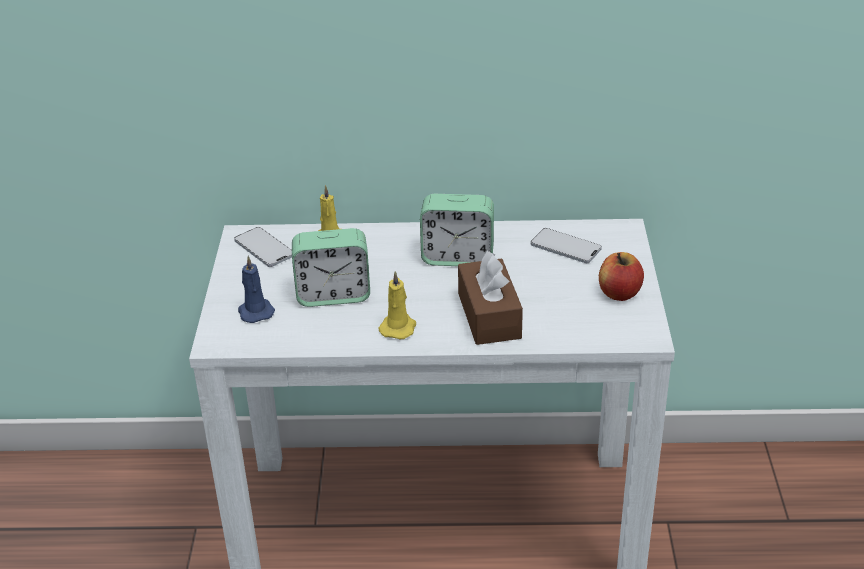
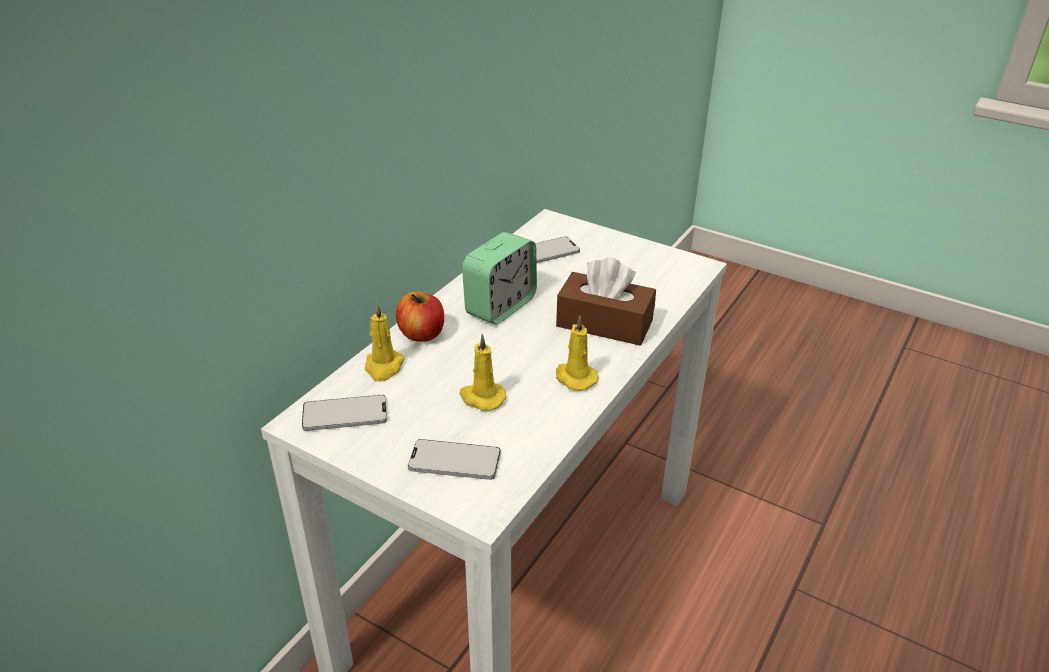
camera: 60 degrees left, 0 degrees up
blue candle [238,256,275,323] -> phone [408,439,501,480]
alarm clock [292,228,370,307] -> yellow candle [460,334,507,411]
apple [599,252,644,301] -> apple moved to [396,291,444,342]

